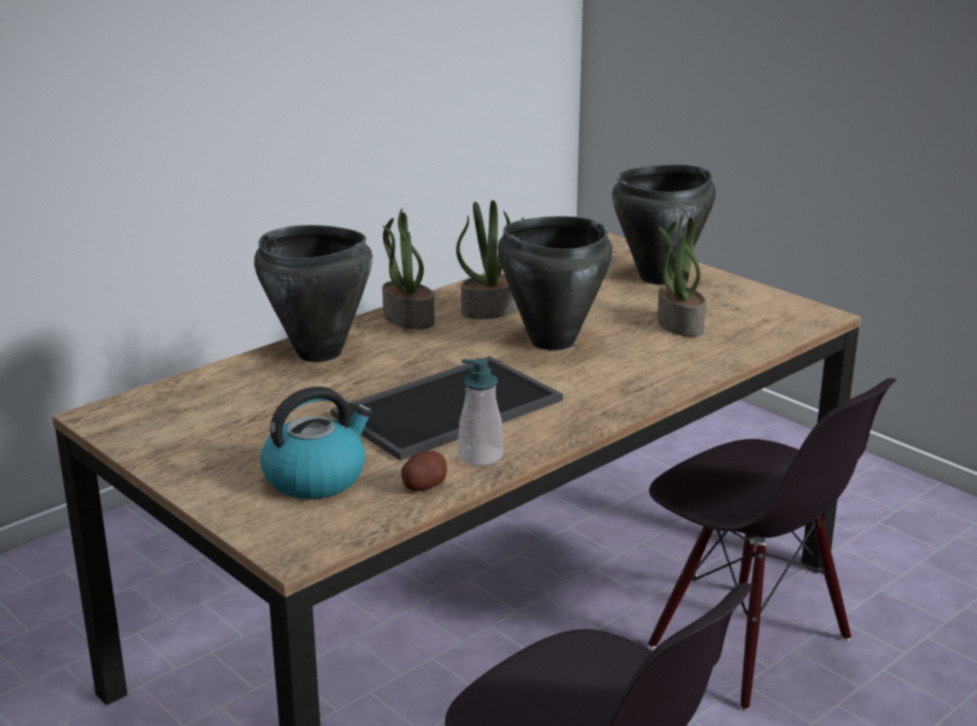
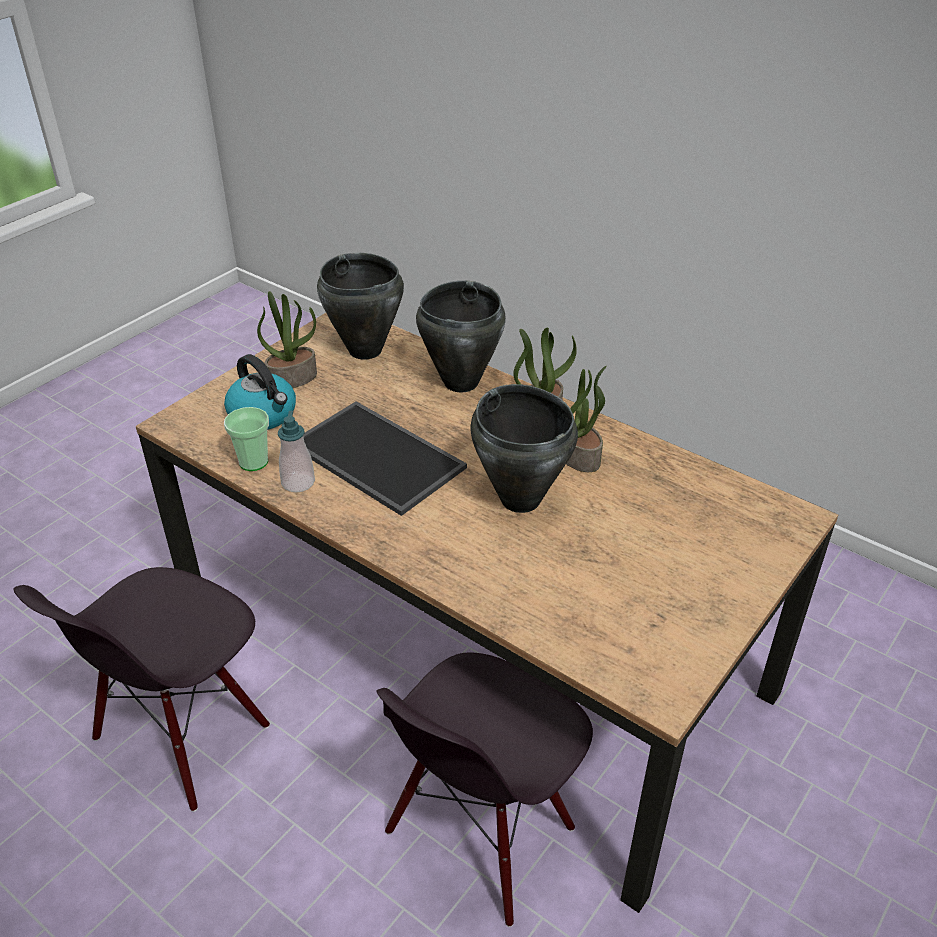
camera: 80 degrees right, 15 degrees up
potato [401,451,447,491] -> cup [224,407,269,471]
black cooking pot [612,165,716,285] -> black cooking pot moved to [317,253,404,359]
potted plant [657,212,706,337] -> potted plant moved to [257,291,317,388]

